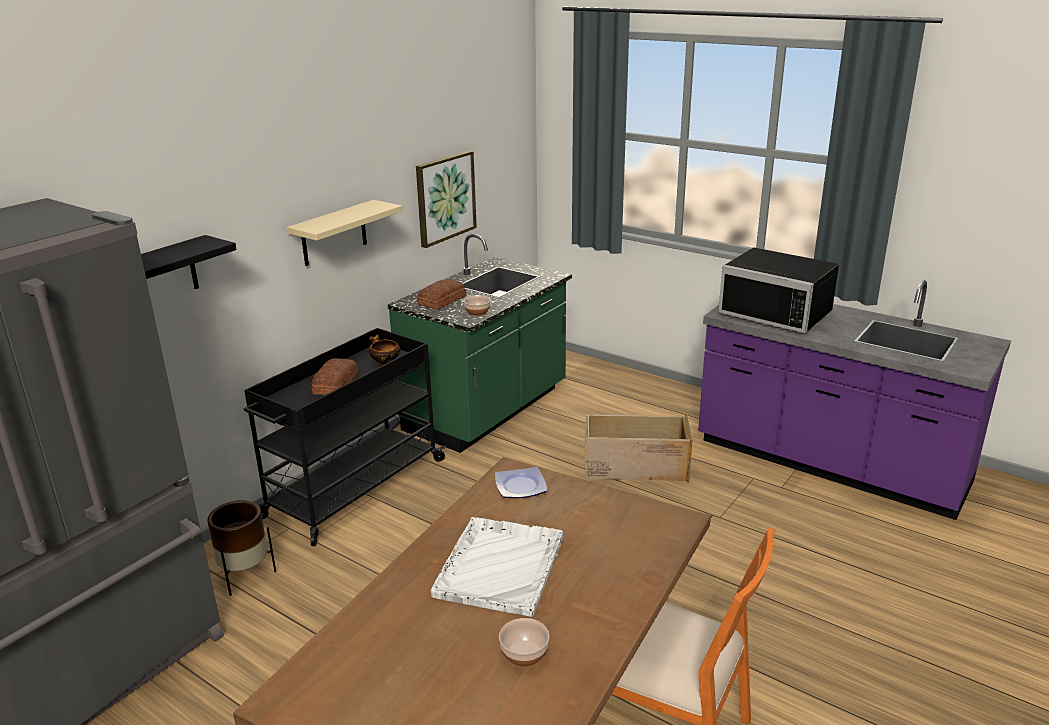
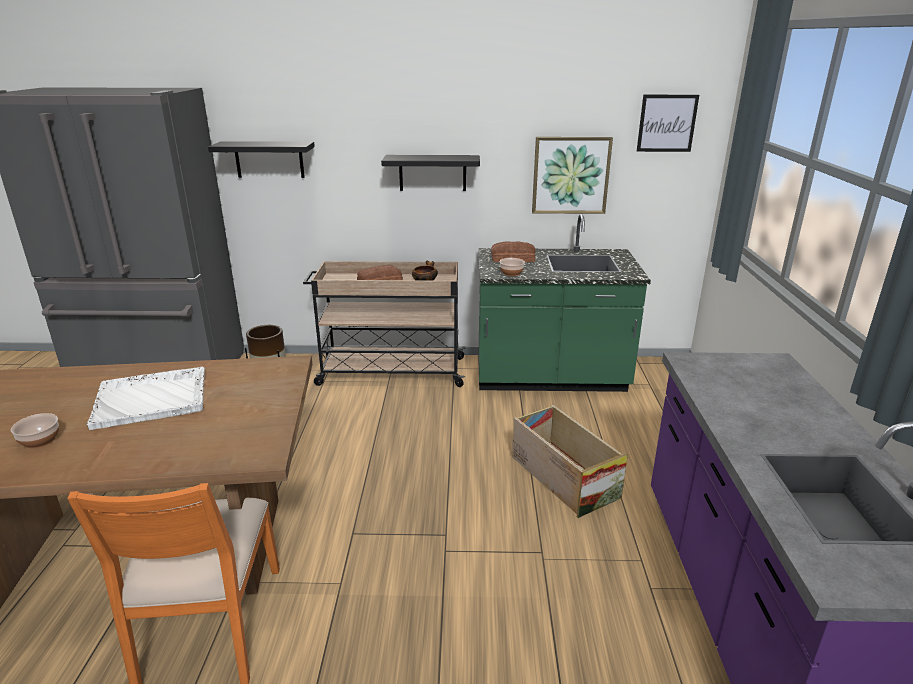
camera: 55 degrees right, 0 degrees up
black cart [243,328,447,546] -> beige cart [303,261,466,387]
beige shelf [286,200,403,266] -> black shelf [381,155,480,191]
plate [495,467,548,498] -> none
black microwave [718,247,839,333] -> none
none -> picture [637,95,699,152]

